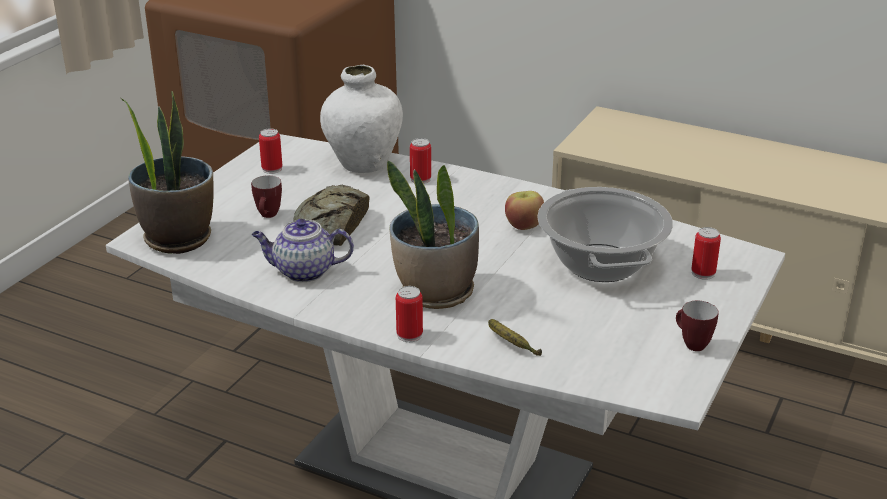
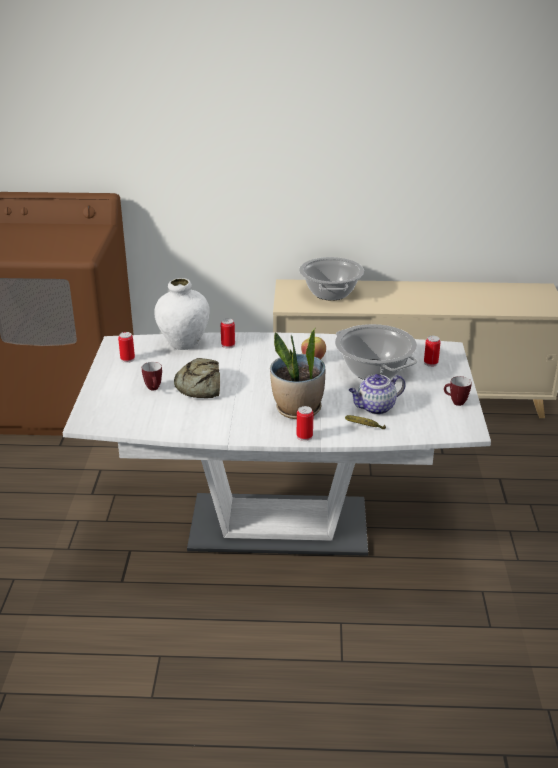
camera: 25 degrees left, 0 degrees up
potted plant [121,91,214,254] -> none
teapot [252,219,354,282] -> teapot moved to [349,374,406,415]
none -> cooking pot [299,257,364,301]

